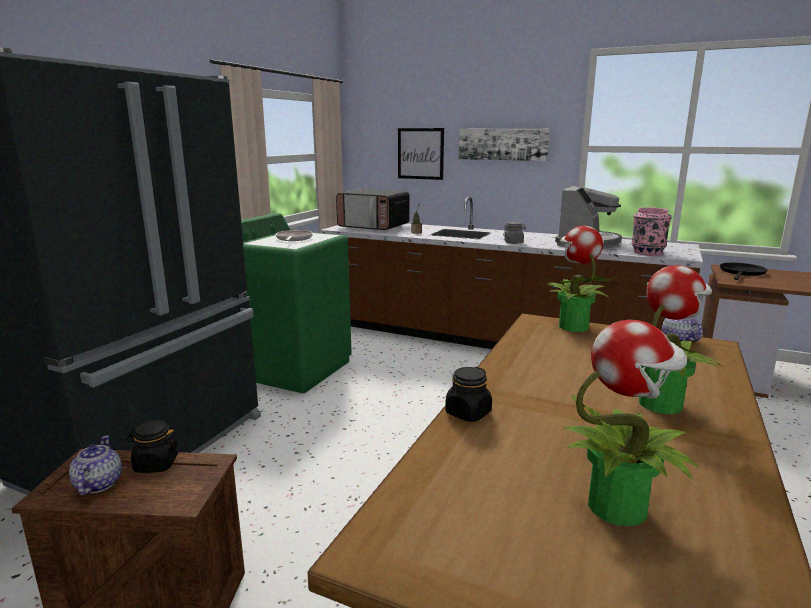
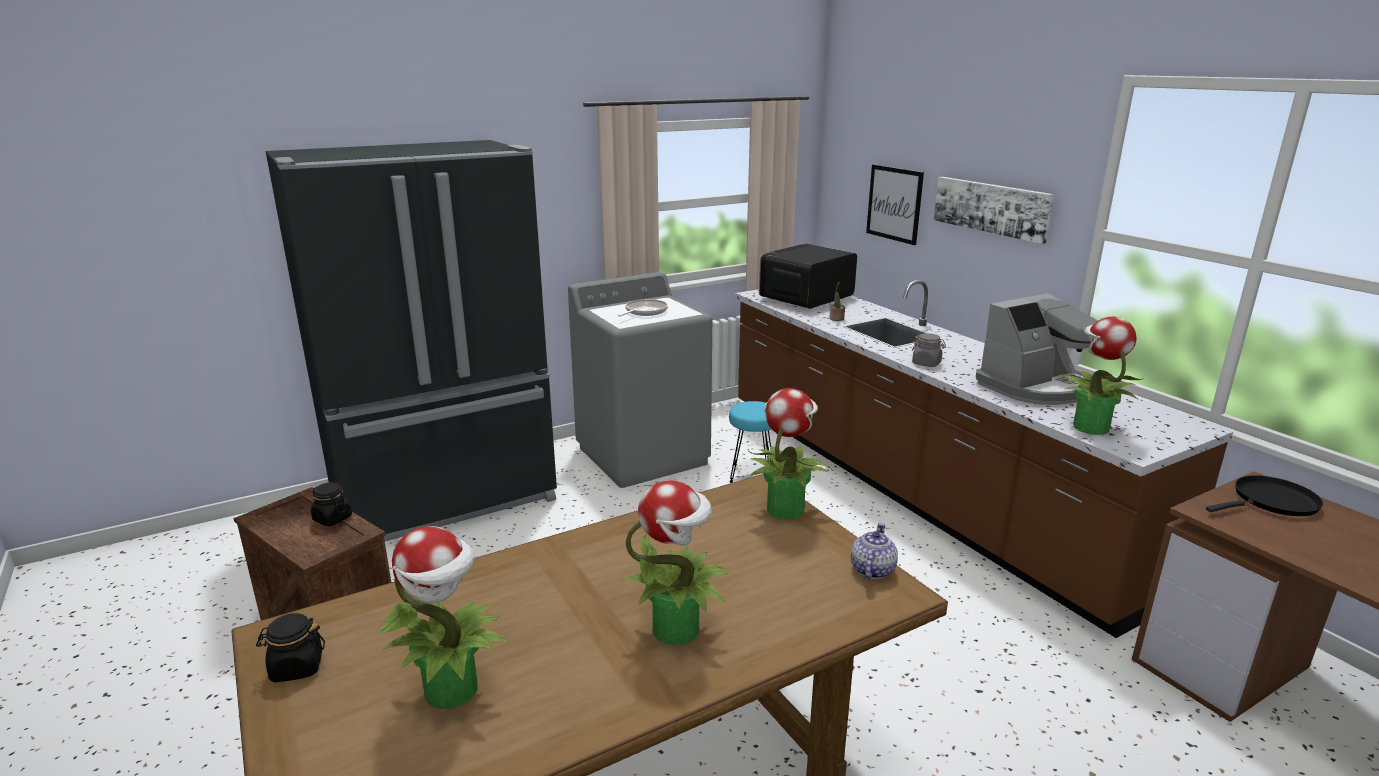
camera: 35 degrees right, 5 degrees up
teapot [69,436,122,496] -> none
green washing machine [241,213,352,393] -> grey washing machine [568,272,712,488]
microwave [336,189,410,230] -> microwave turned 75 degrees clockwise [759,244,857,309]
black jar [445,367,492,422] -> black jar moved to [256,613,325,682]
pink vase [631,207,672,256] -> potted plant [1063,317,1144,435]
none -> turquoise stool [729,401,771,483]

